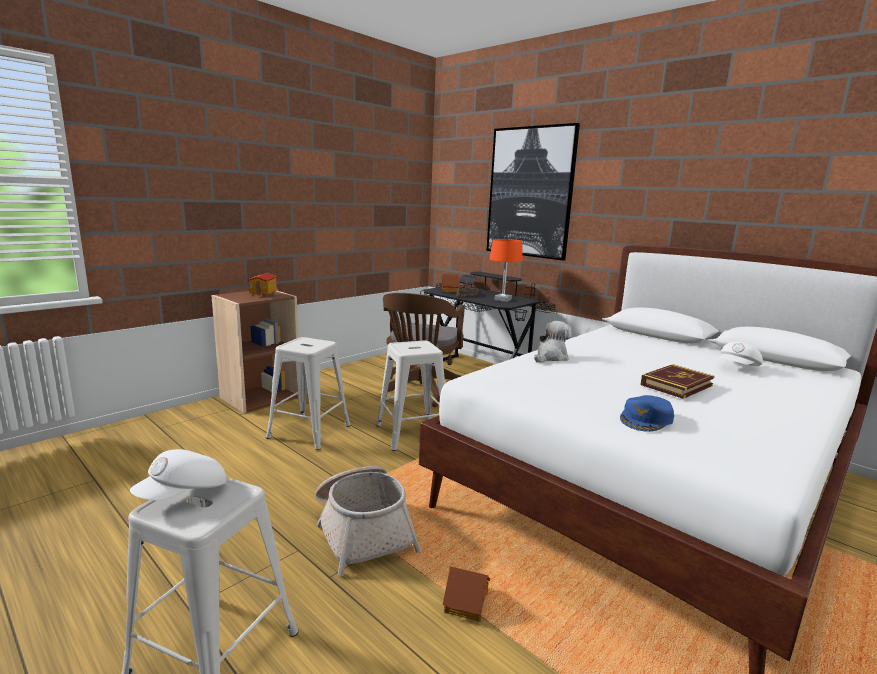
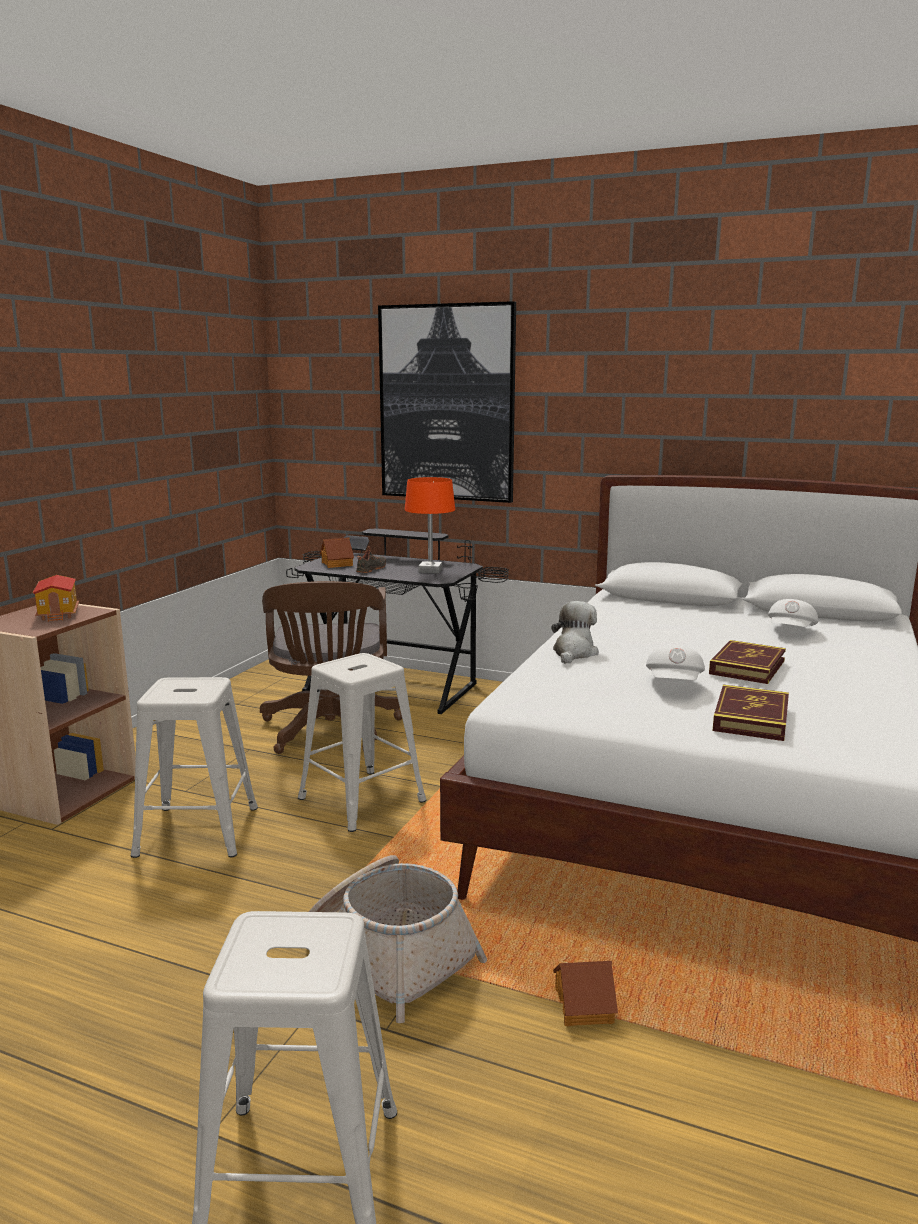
camera: 20 degrees left, 0 degrees up
white cap [130,449,227,501] -> white cap moved to [646,645,705,680]
blue cap [620,395,674,432] -> book [713,685,789,741]

